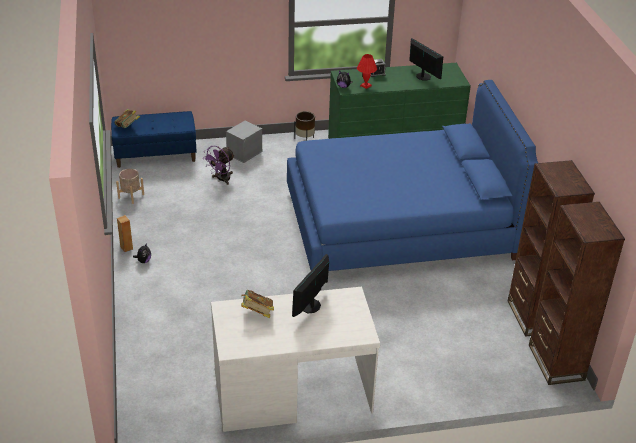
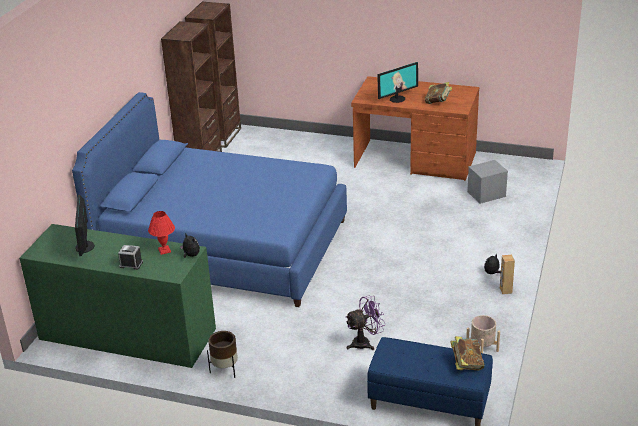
camera: 150 degrees left, 5 degrees down
white desk [211,287,380,432] -> brown desk [351,76,479,181]
grey storage box [226,120,263,163] -> grey storage box moved to [467,160,508,204]

